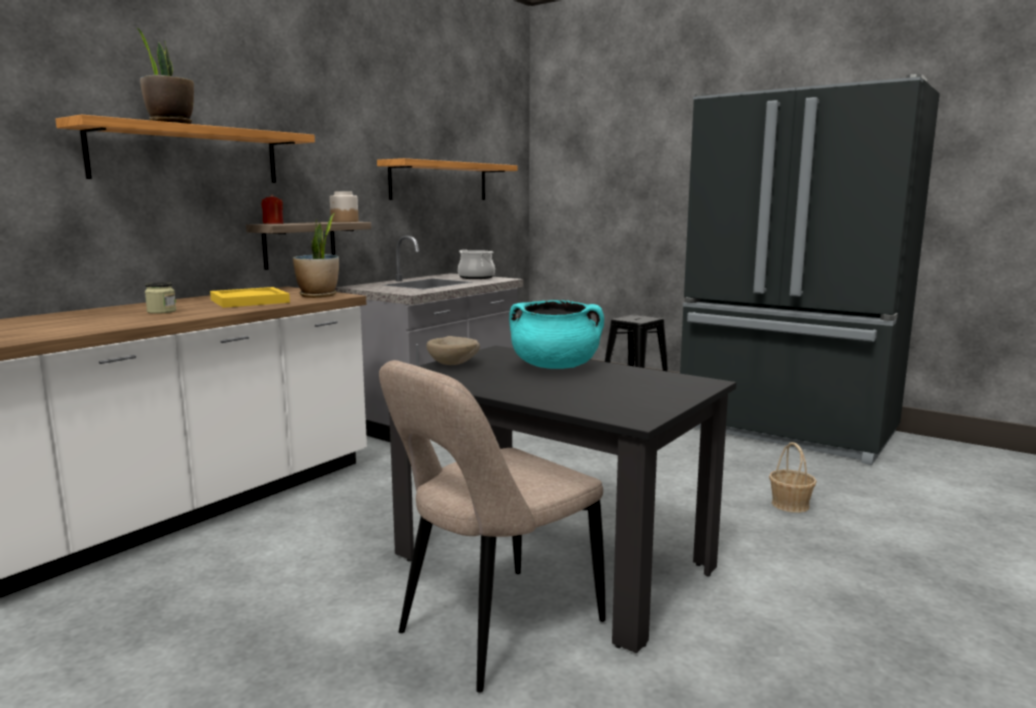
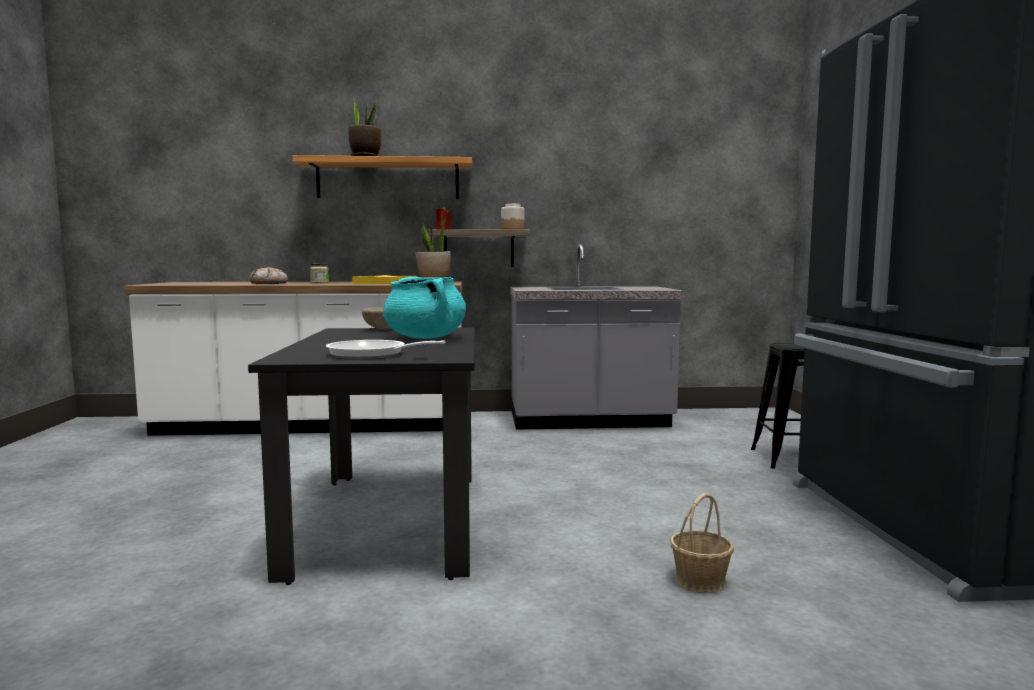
camera: 50 degrees right, 5 degrees down
shelf [377,158,518,200] -> none
beige chair [379,360,606,693] -> none
cooking pot [458,250,495,279] -> none
none -> bread [249,267,288,284]
none -> frying pan [326,340,446,359]

